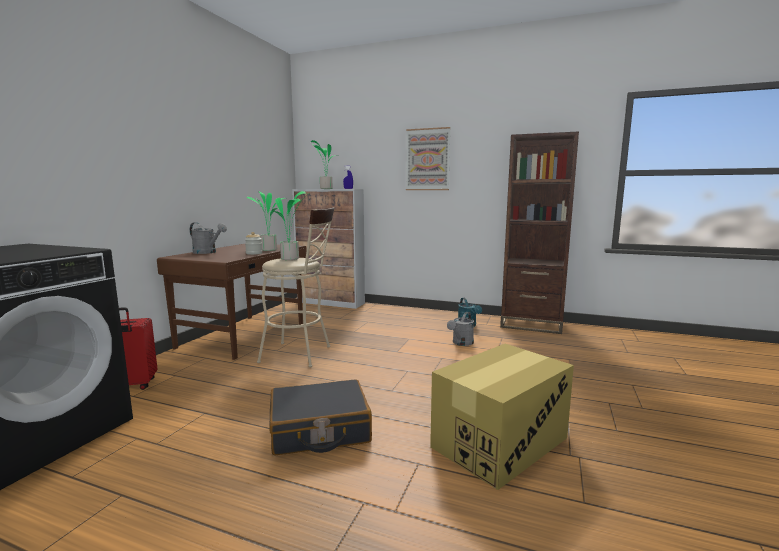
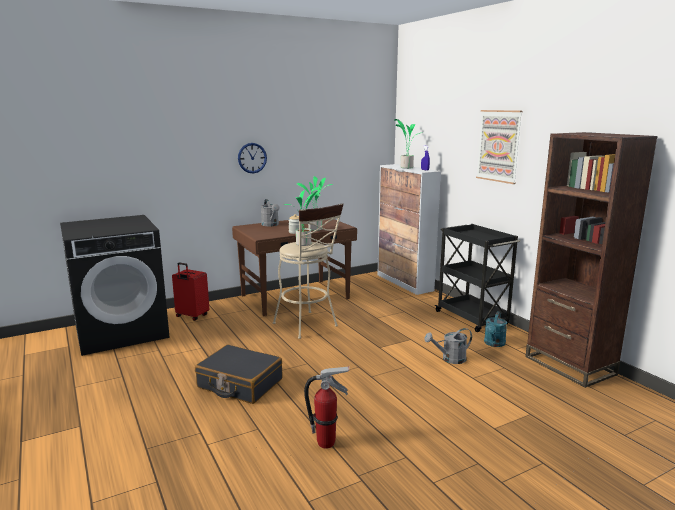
camera: 40 degrees right, 5 degrees up
cardboard box [430,344,574,490] -> fire extinguisher [304,366,349,449]
none -> wall clock [238,143,267,174]
none -> black cart [435,224,520,332]

